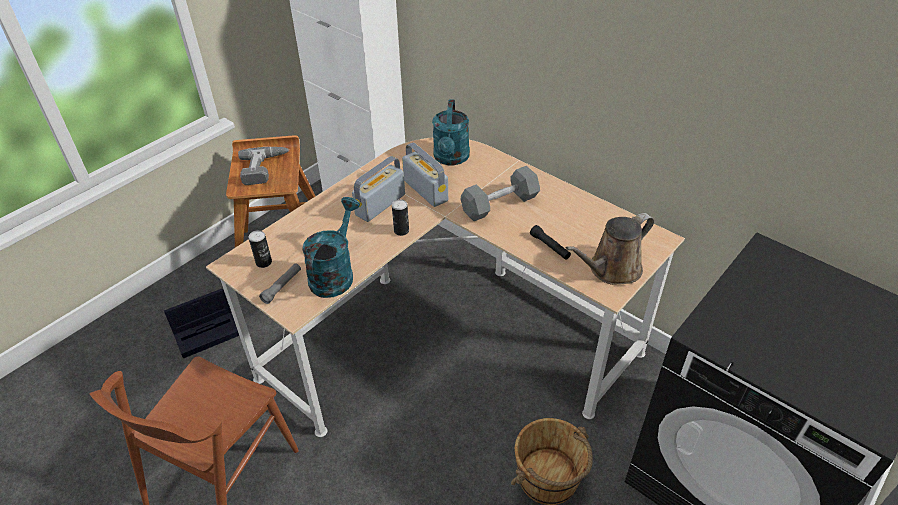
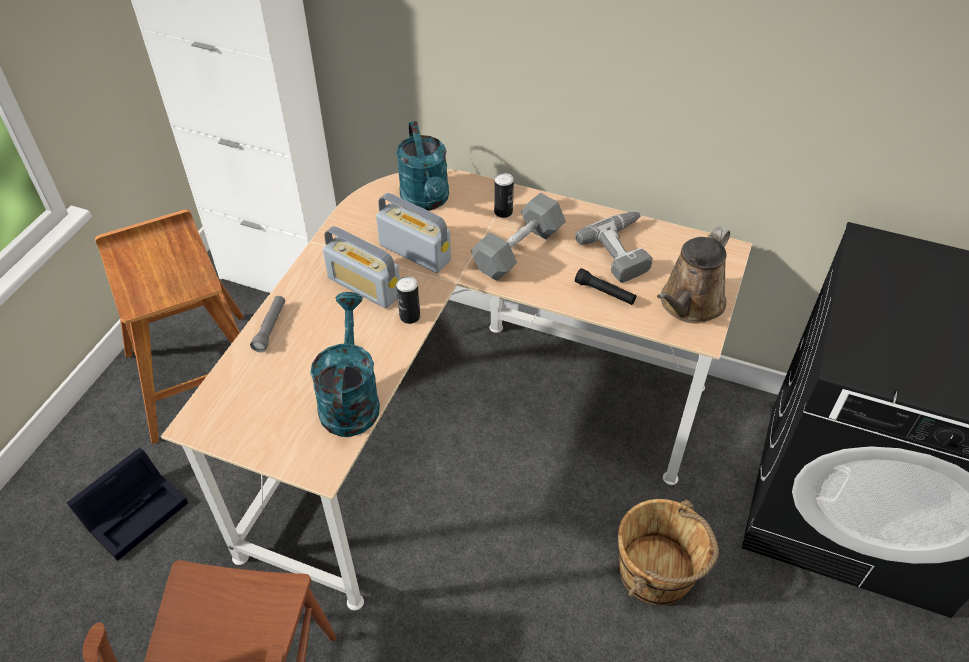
camera: 20 degrees left, 5 degrees up
power drill [238,147,289,185] -> power drill moved to [575,212,653,283]
can [248,230,272,268] -> can moved to [494,173,514,218]
grey flashlight [259,263,301,304] -> grey flashlight moved to [250,296,285,352]
radio [352,156,405,222] -> radio turned 75 degrees counterclockwise [323,226,400,309]

